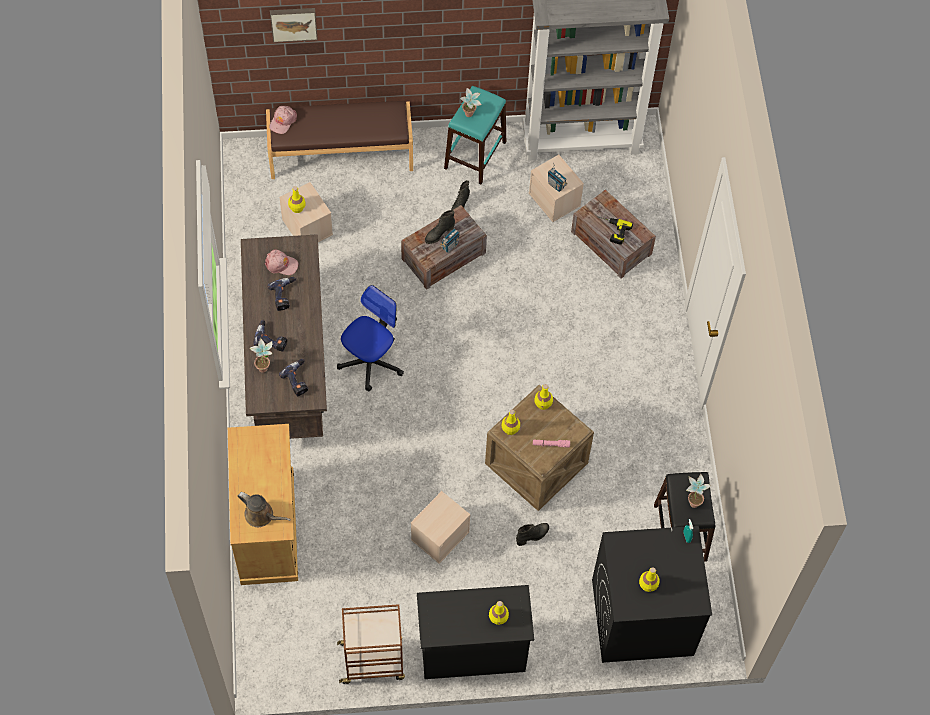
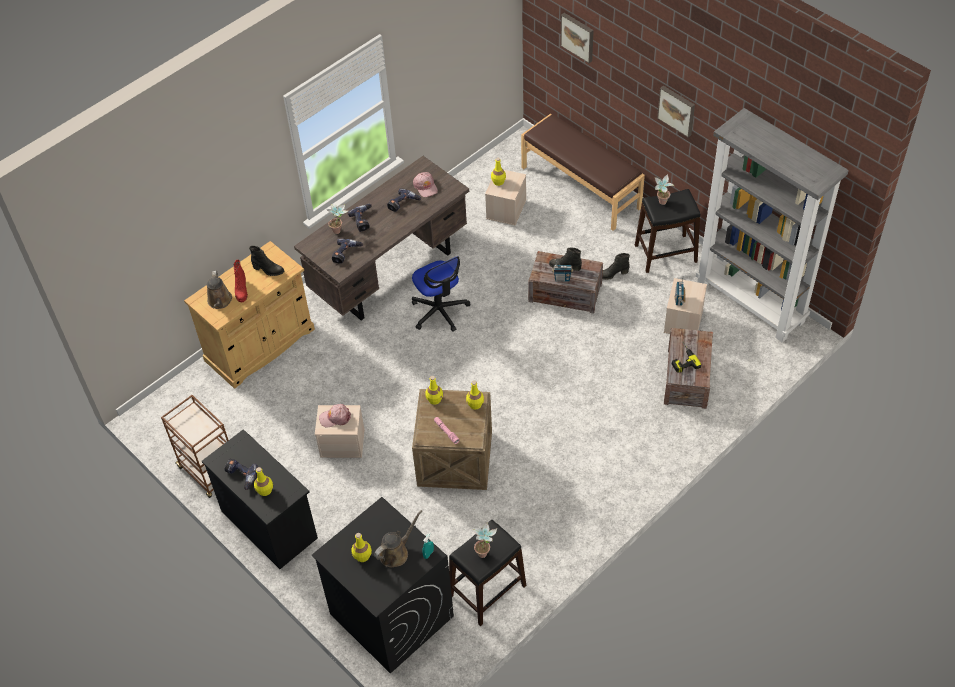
camera: 55 degrees right, 10 degrees down
pink cap [269,106,297,134] -> pink cap moved to [319,404,351,427]
office chair [337,285,404,392] -> office chair turned 60 degrees clockwise [412,256,471,332]
turquoise stool [444,86,506,184] -> black stool [635,189,700,273]
black boot [516,523,549,546] -> black boot moved to [249,246,284,276]
none -> power drill [224,459,258,490]
none -> red boot [234,260,248,302]
none -> brown watering can [374,510,422,567]
none -> picture [657,86,695,137]

